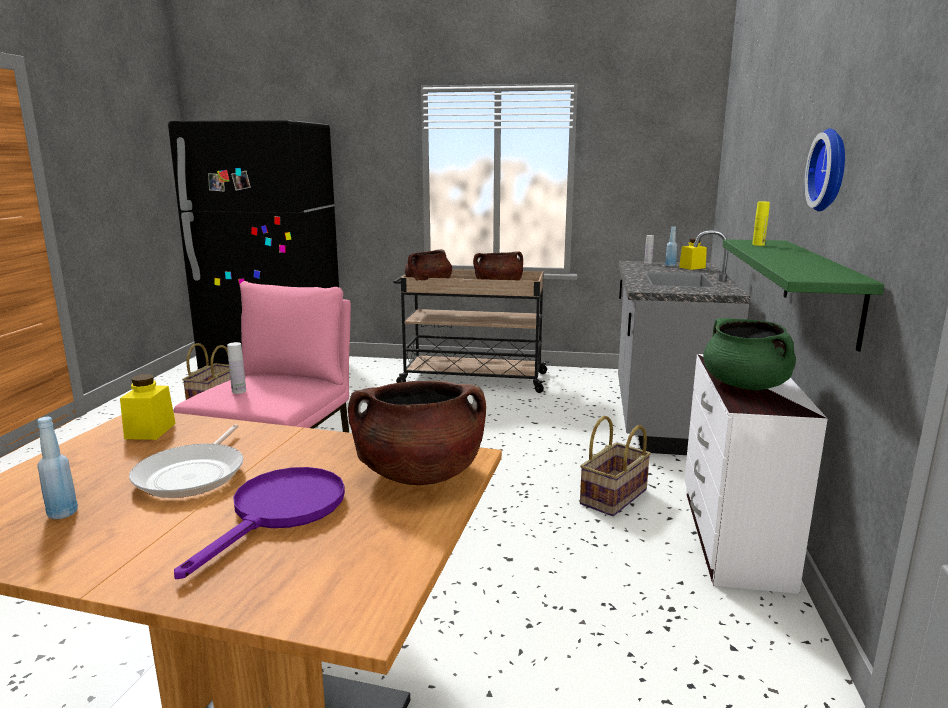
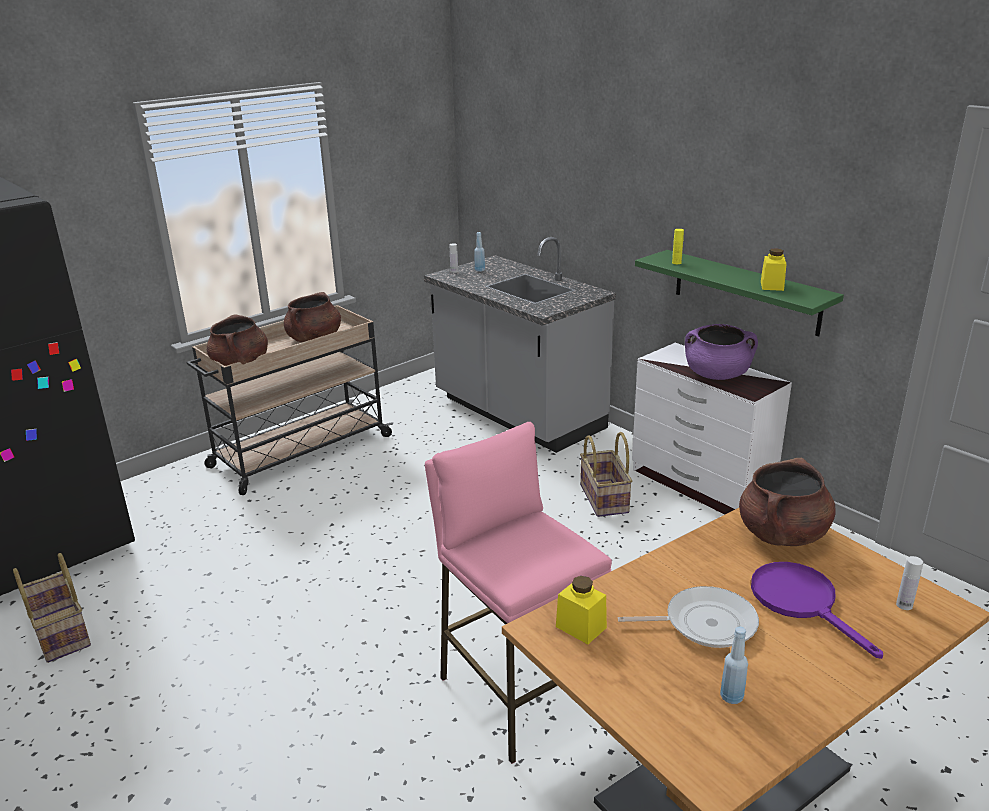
camera: 50 degrees left, 10 degrees up
frying pan [129,424,243,498] -> frying pan turned 45 degrees counterclockwise [618,586,759,648]
white bottle [227,342,246,394] -> white bottle moved to [896,556,923,610]
yellow jar [679,239,707,270] -> yellow jar moved to [761,248,787,291]
green cooking pot [703,318,796,390] -> purple cooking pot [685,324,758,380]
wall clock [804,128,845,211] -> none

